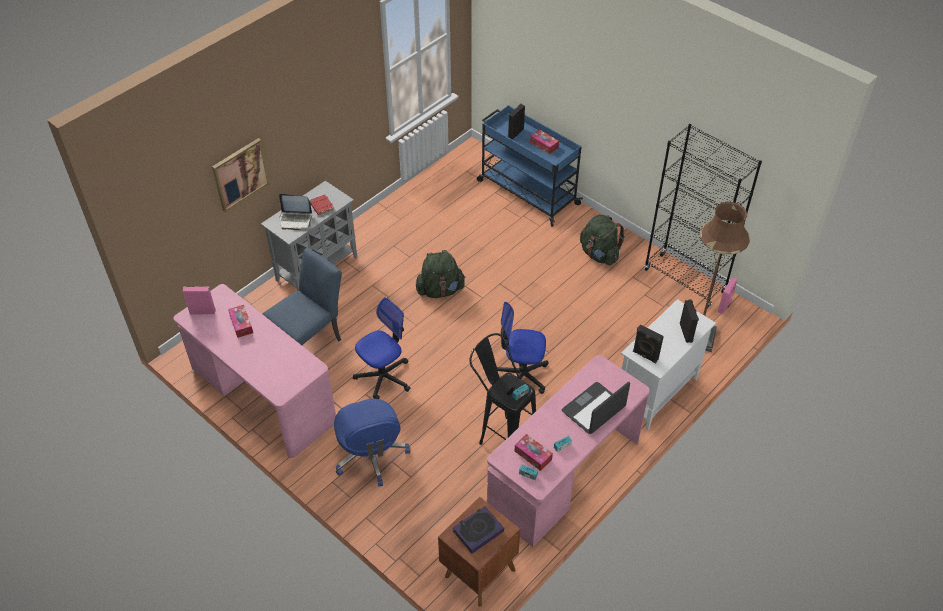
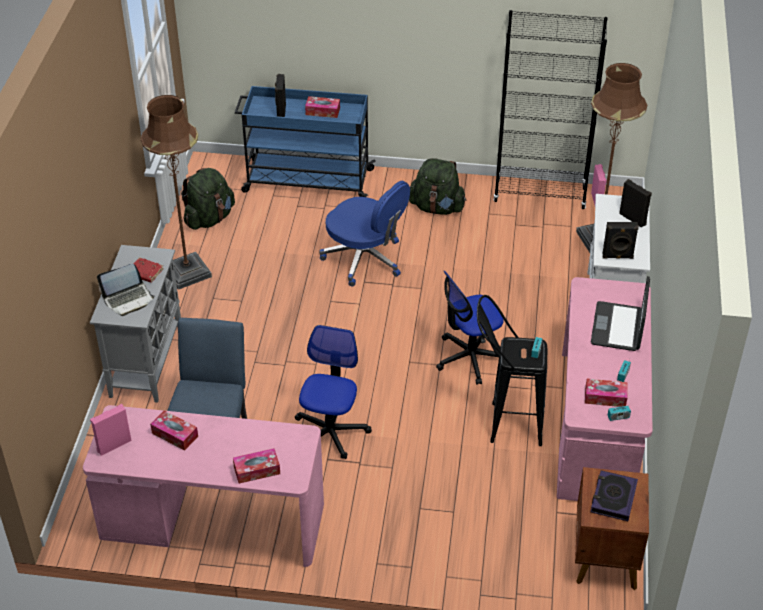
camera: 35 degrees left, 5 degrees down
picture [212,138,270,212] -> none
blue office chair [334,399,410,487] -> blue office chair moved to [319,181,410,286]
green backpack [416,250,466,298] -> green backpack moved to [181,168,235,230]
none -> brown floor lamp [141,95,212,290]
none -> tissue box [233,448,280,484]

